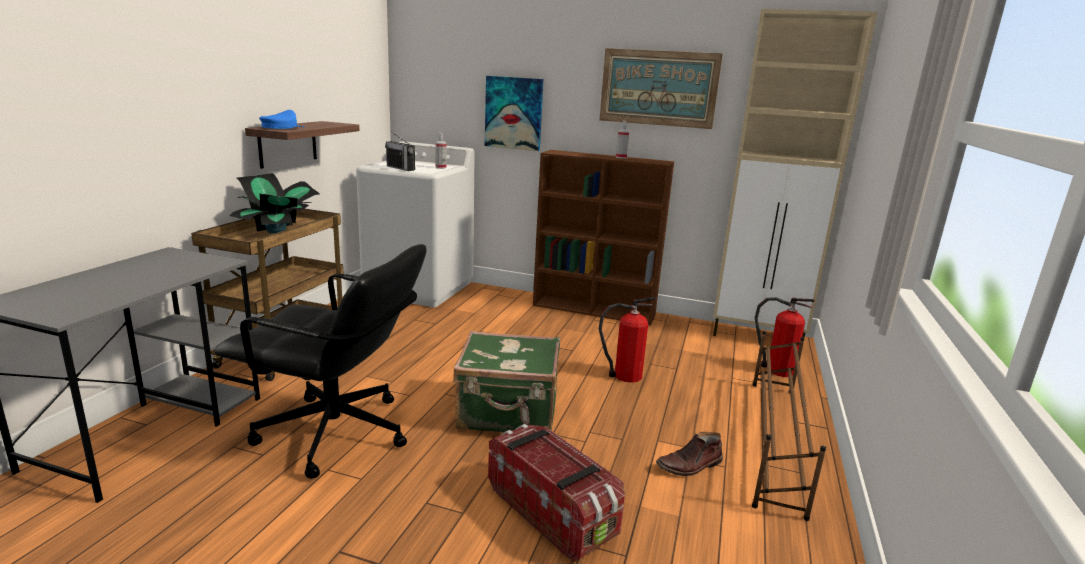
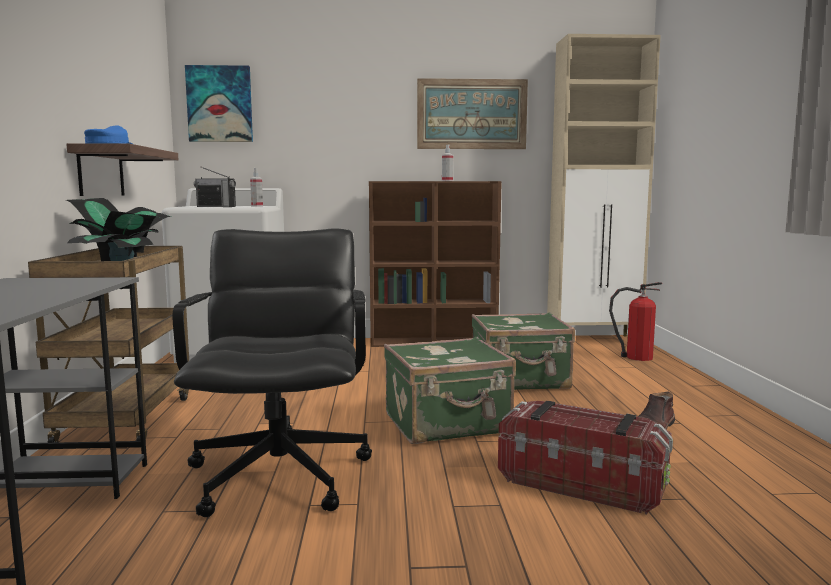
camera: 20 degrees left, 10 degrees down
black office chair [214,244,426,479] -> black office chair turned 90 degrees counterclockwise [173,228,372,517]
picture [485,76,543,151] -> picture moved to [185,65,253,142]
fire extinguisher [599,297,656,383] -> green suitcase [472,312,575,390]
brown shoe rack [752,331,826,521] -> none

